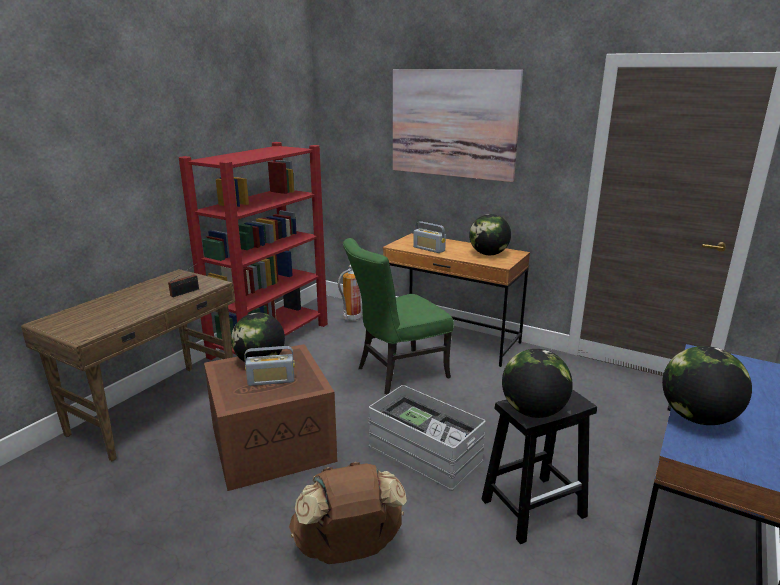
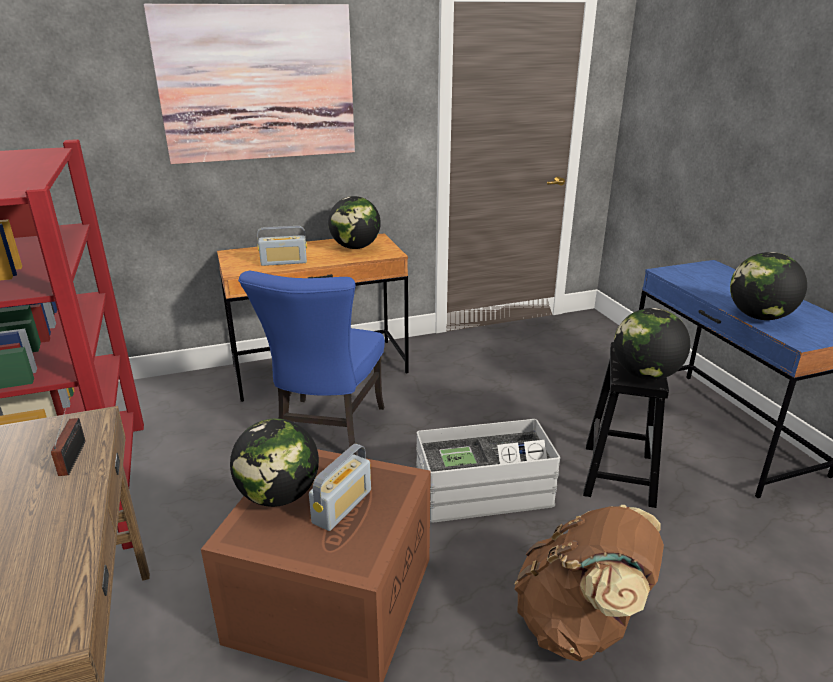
camera: 50 degrees left, 5 degrees up
fire extinguisher [338,265,361,321] -> none
green chair [343,238,454,394] -> blue chair [238,271,385,455]

